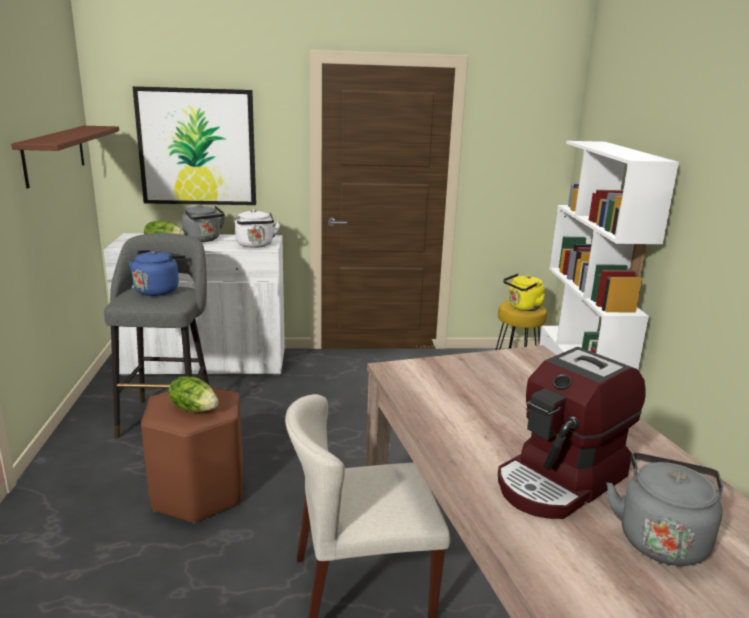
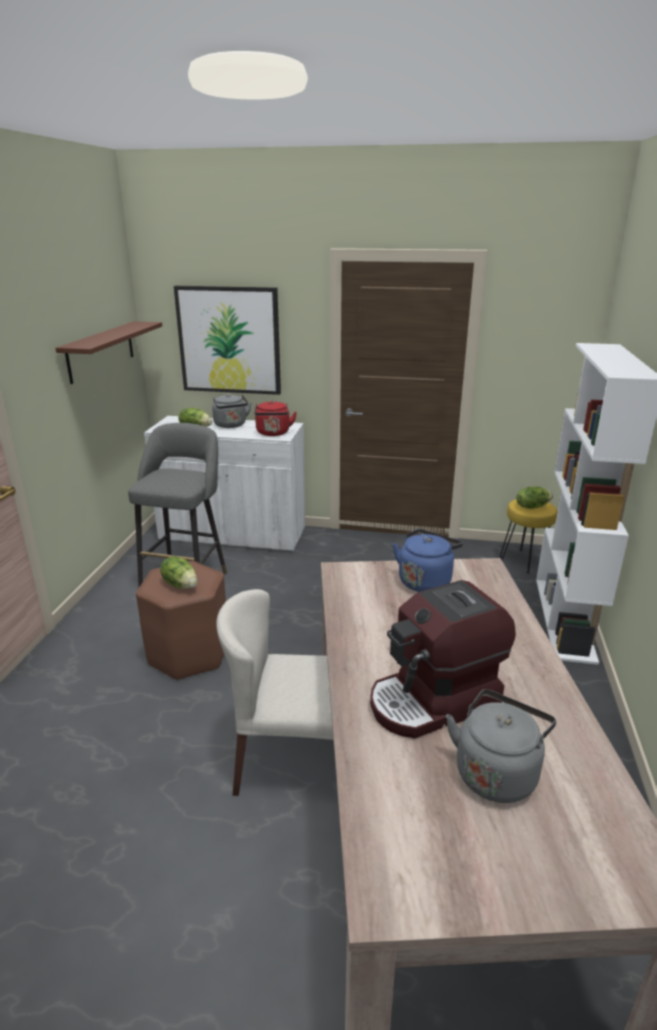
camera: 15 degrees right, 5 degrees up
blue kettle [128,250,185,296] -> blue kettle moved to [393,529,463,592]
white kettle [235,209,281,248] -> red kettle [254,400,297,436]
yellow kettle [503,273,545,311] -> lettuce [516,486,553,509]

